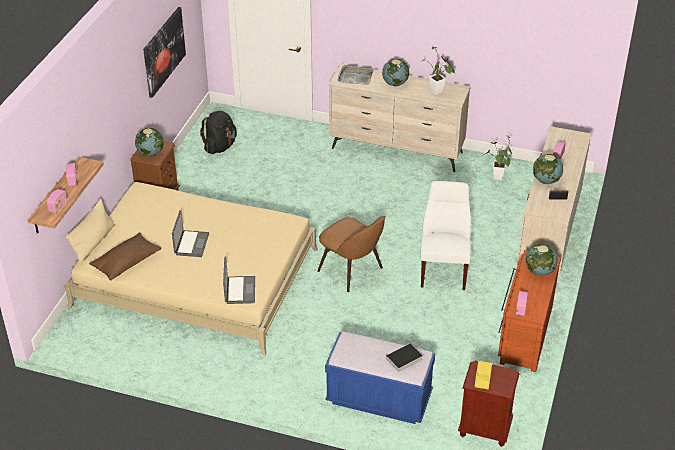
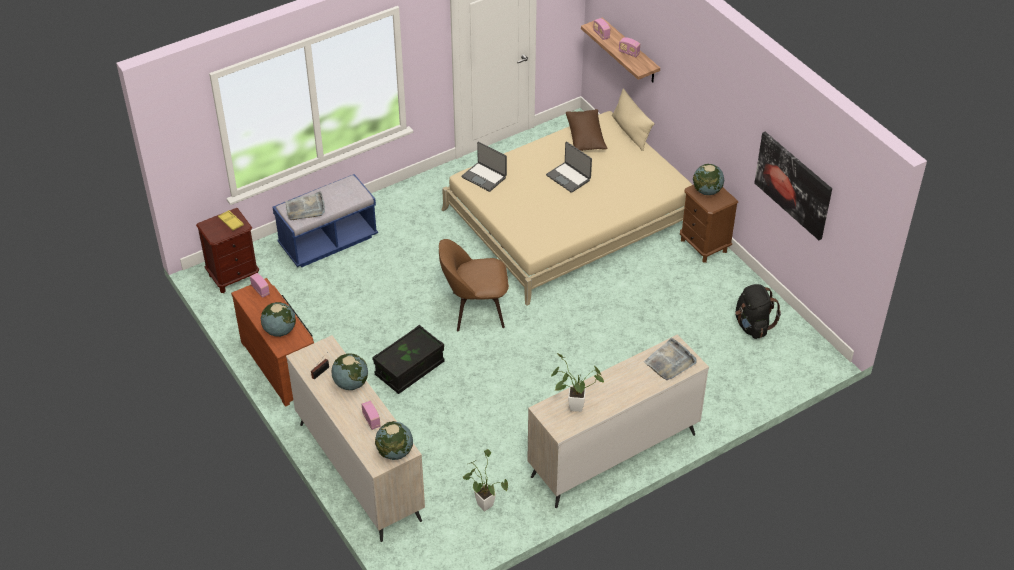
camera: 130 degrees right, 5 degrees up
globe [382,59,409,86] -> globe moved to [375,421,413,460]
book [382,343,422,372] -> grey tray [285,191,325,220]
white chair [420,181,471,290] -> black storage box [372,325,445,394]

